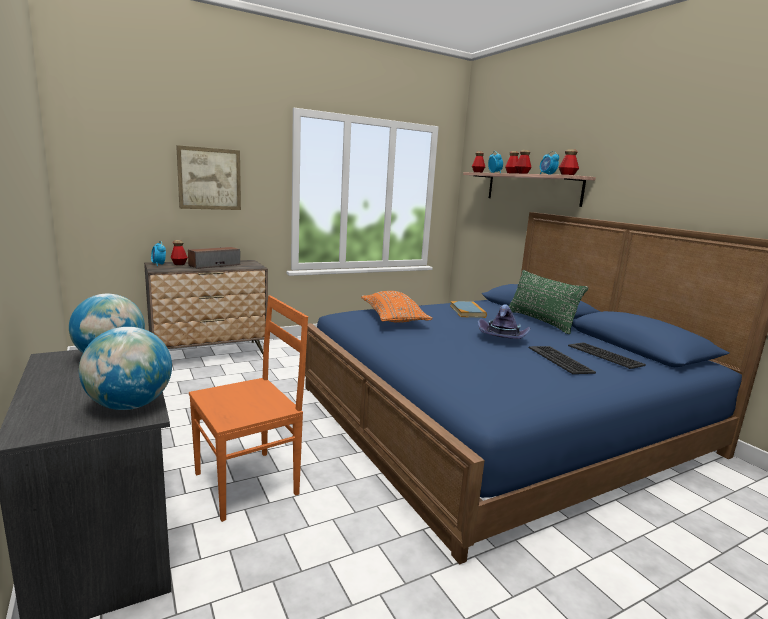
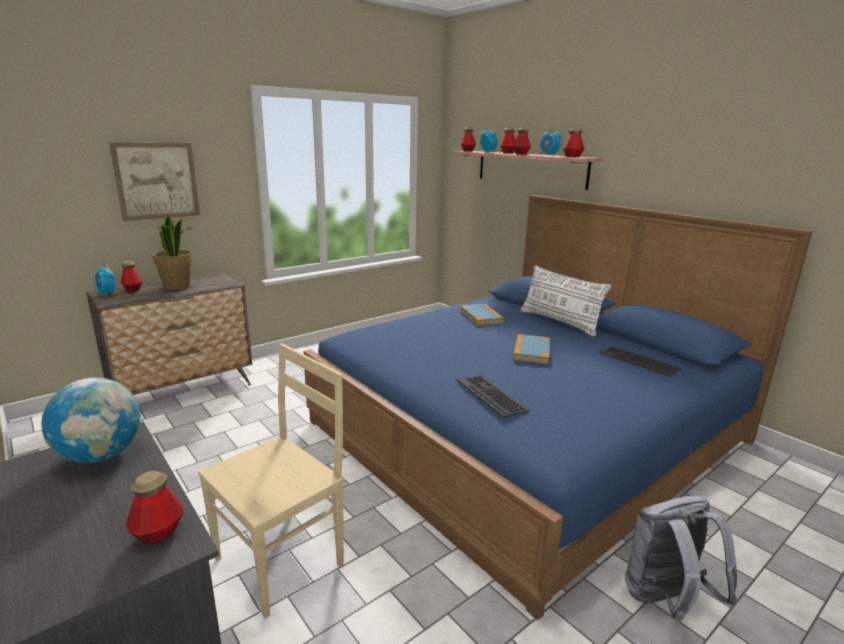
camera: 10 degrees left, 5 degrees up
globe [79,327,172,410] -> bottle [126,471,184,544]
speaker [188,247,240,269] -> potted plant [152,216,193,290]
orange chair [189,296,308,522] -> beige chair [198,343,344,619]
orange pillow [361,291,432,323] -> none
purple hat [478,304,531,339] -> book [513,334,550,364]
green pillow [509,270,588,334] -> white pillow [520,265,611,336]
keyboard [529,346,596,374] -> keyboard moved to [456,375,530,418]
none -> grey backpack [625,496,737,622]

